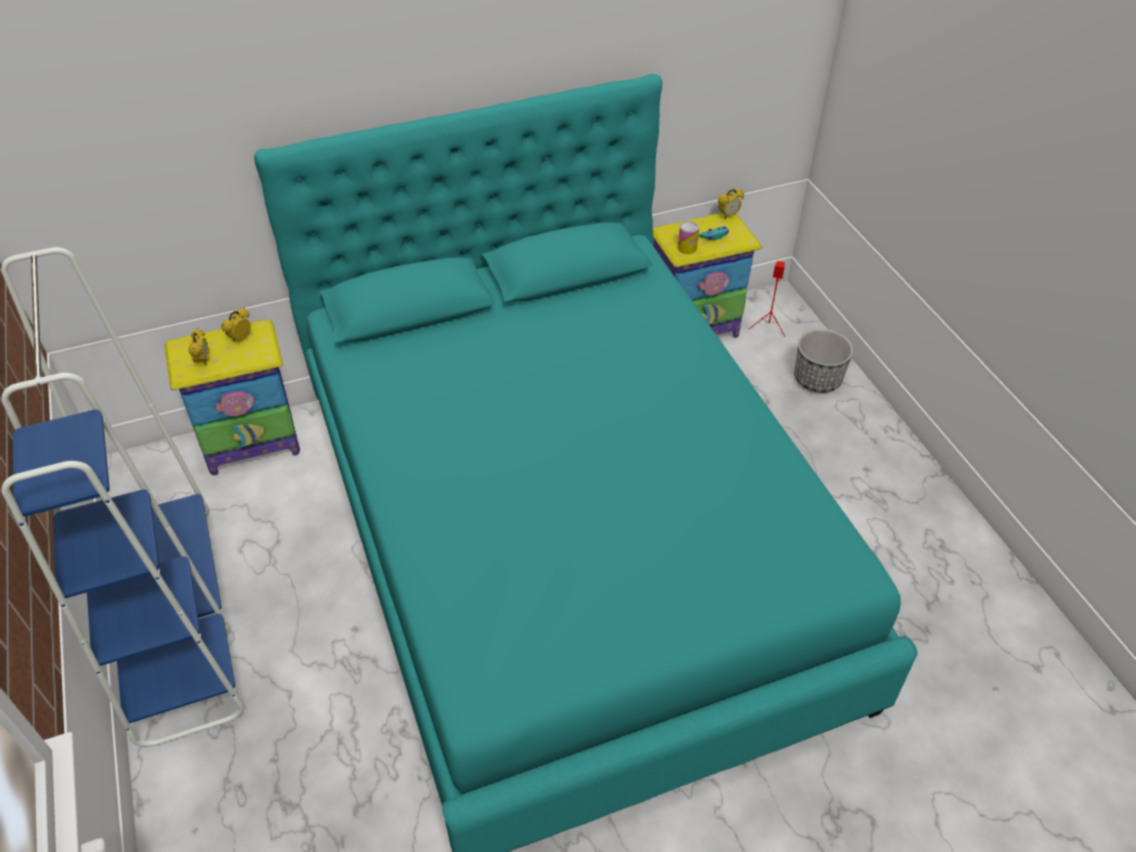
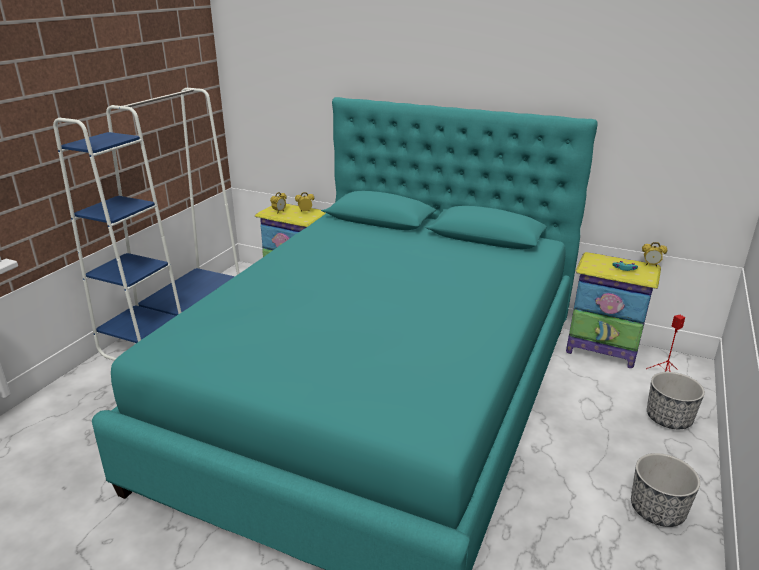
camera: 45 degrees right, 20 degrees down
can [678,221,699,254] -> none
none -> planter [631,453,700,527]

